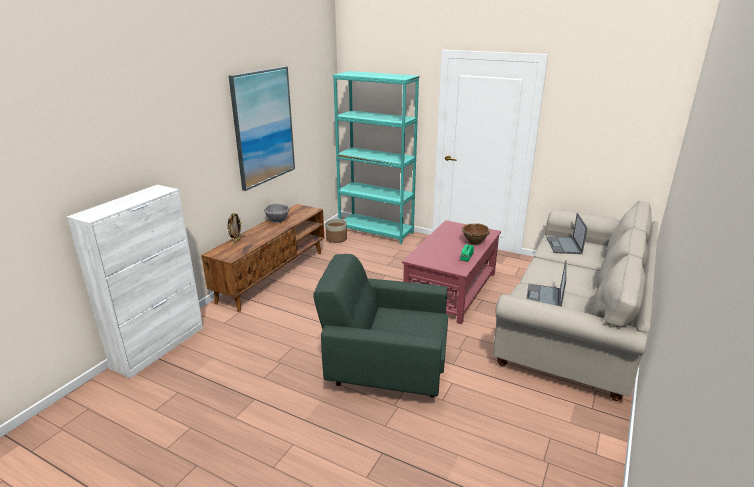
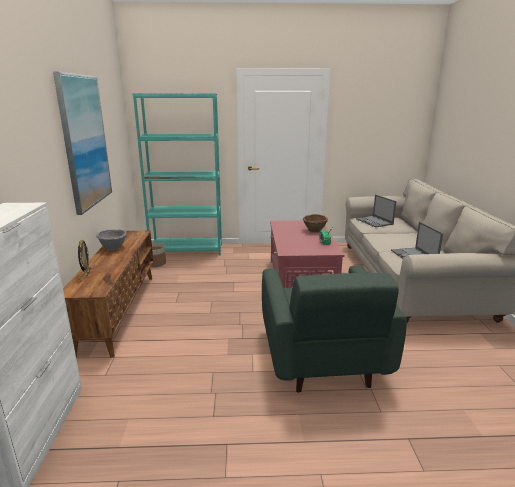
camera: 30 degrees left, 5 degrees down
green armchair [313,254,448,397] -> green armchair turned 75 degrees counterclockwise [262,265,407,393]

